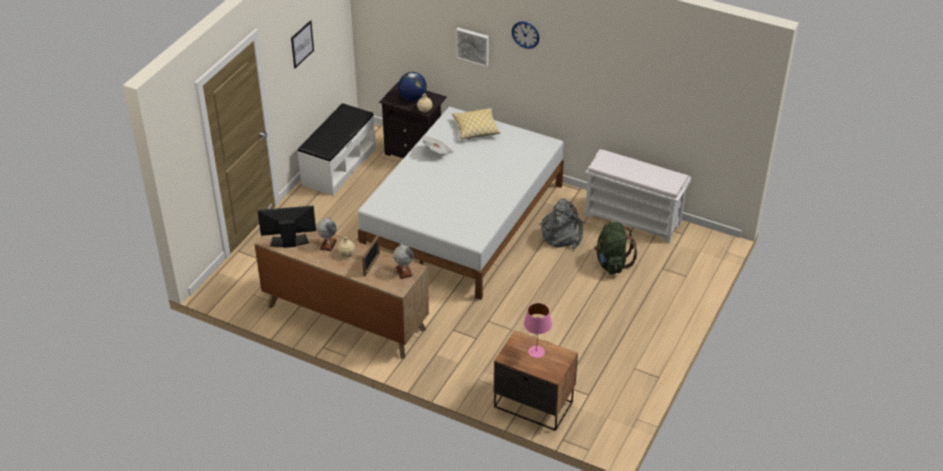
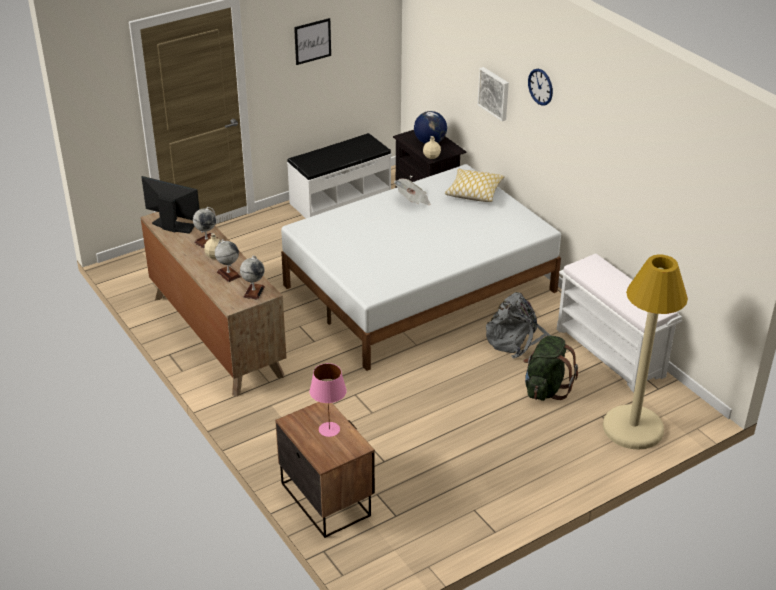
camera: 30 degrees right, 5 degrees down
picture frame [362,235,380,277] -> globe [215,239,241,282]
none -> beige floor lamp [603,255,688,450]

